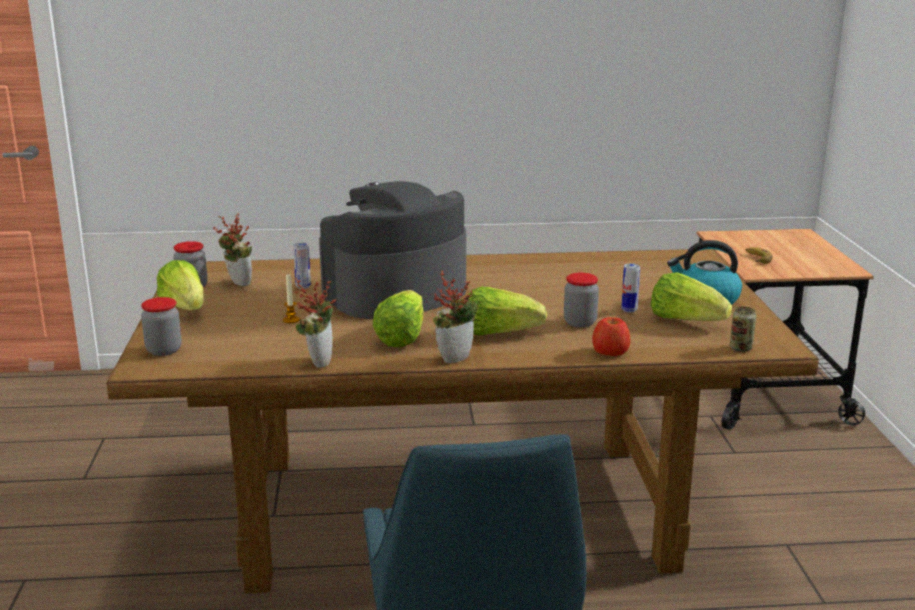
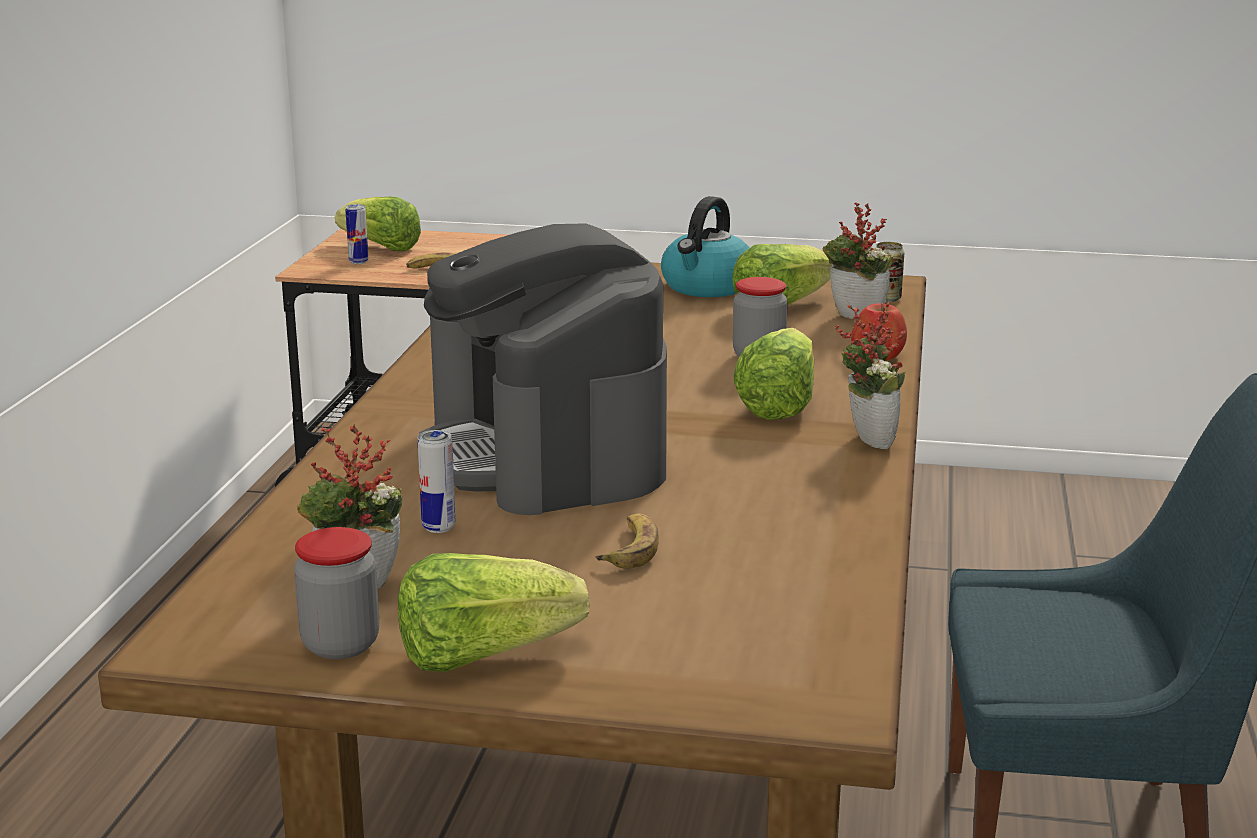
camera: 75 degrees left, 0 degrees up
jar [141,297,182,356] -> none
candle [283,273,300,323] -> banana [595,513,659,569]
potted plant [295,278,336,368] -> potted plant moved to [822,202,893,319]
lettuce [373,290,423,347] -> lettuce moved to [335,197,421,251]
can [621,264,640,312] -> can moved to [345,204,368,264]

